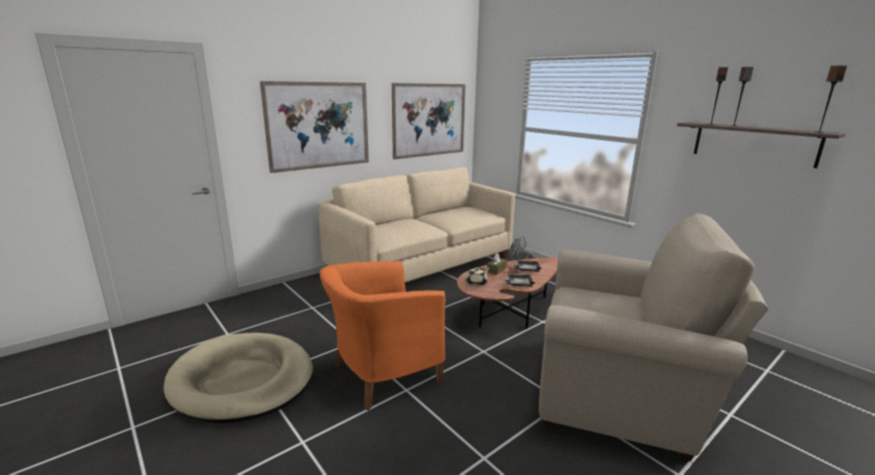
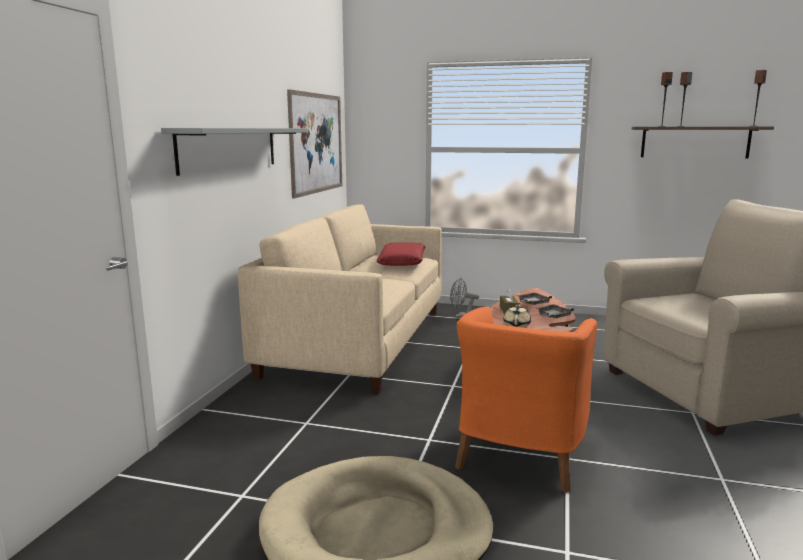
camera: 35 degrees left, 5 degrees down
picture [260,81,369,173] -> grey shelf [161,128,308,176]
none -> red pillow [377,242,426,266]

